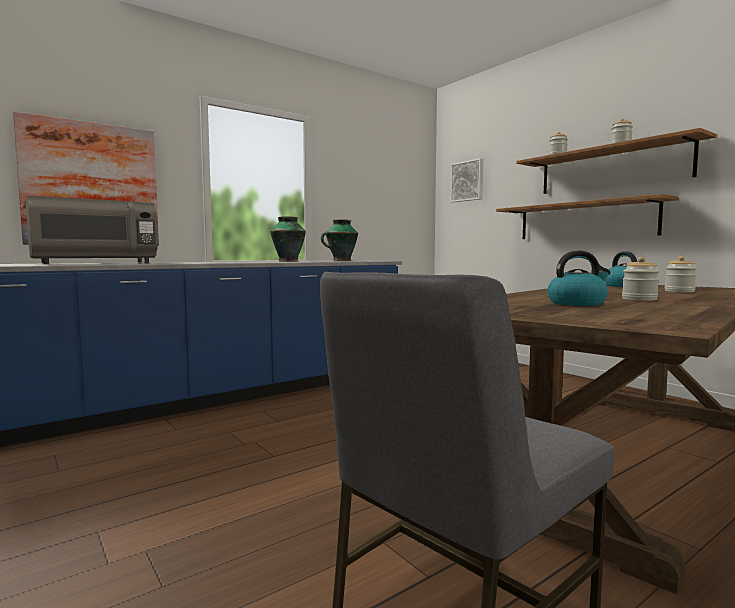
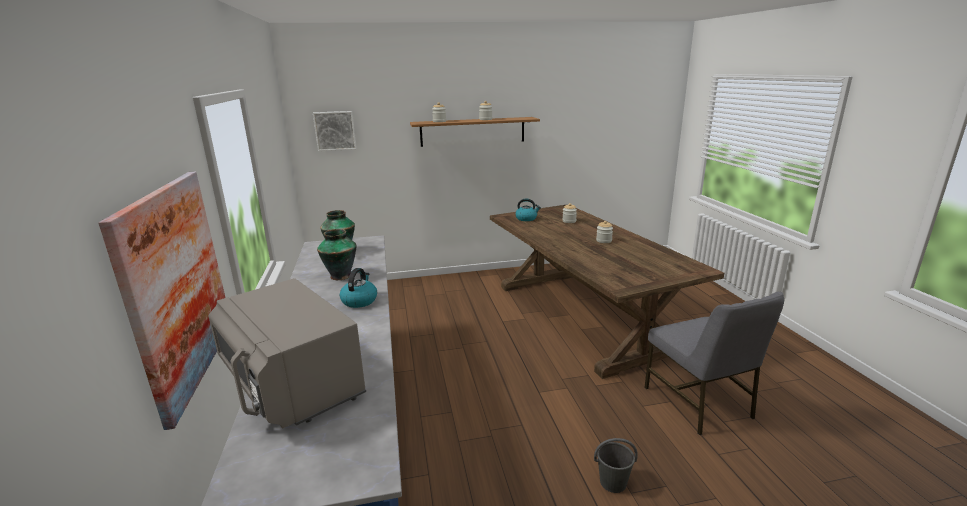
camera: 65 degrees left, 15 degrees up
grey microwave [26,195,158,264] -> grey microwave turned 150 degrees clockwise [209,278,366,429]
shelf [496,194,679,239] -> none
kettle [547,251,611,306] -> kettle moved to [340,268,377,308]
none -> grey bucket [594,438,638,493]

